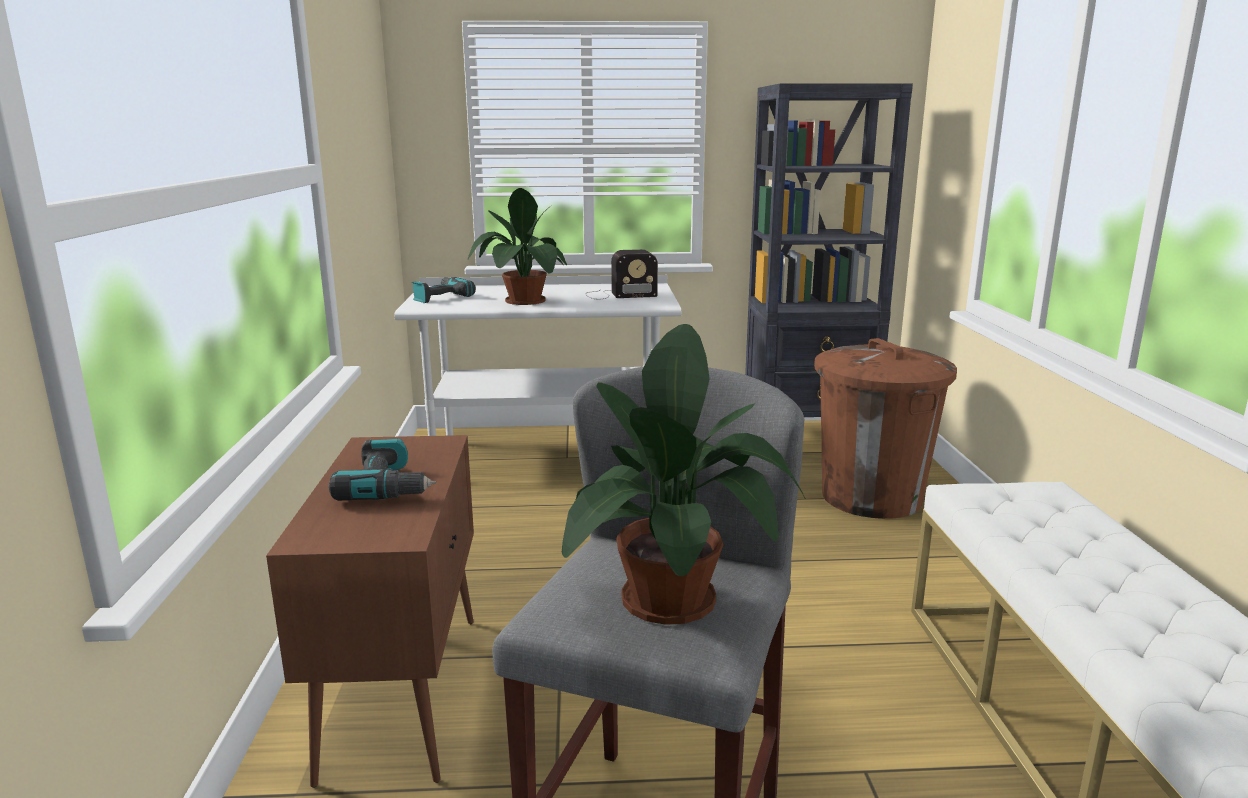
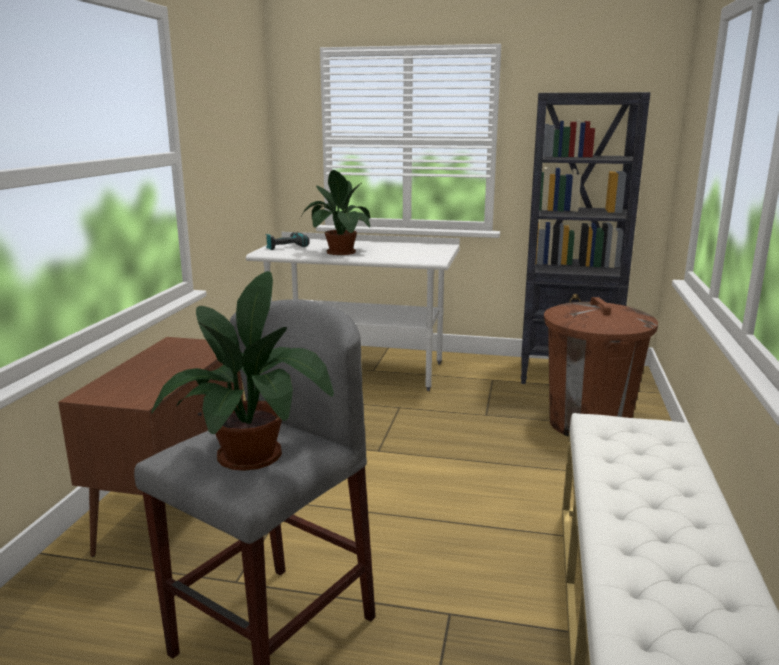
camera: 15 degrees right, 0 degrees up
power drill [329,439,436,501] -> none
radio [586,249,658,300] -> none

